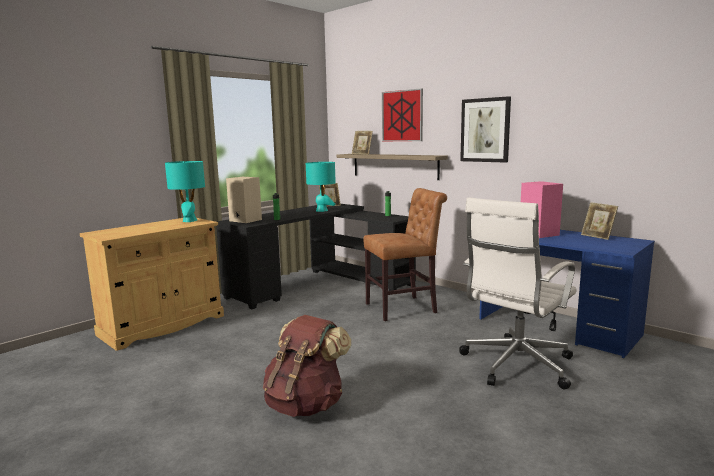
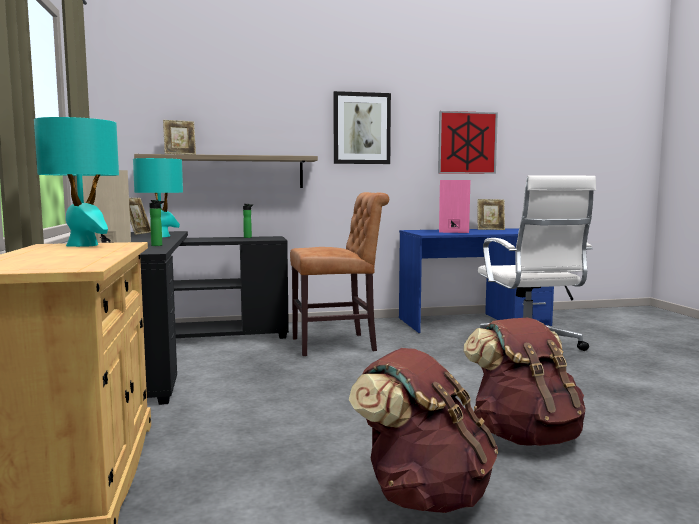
camera: 55 degrees left, 5 degrees down
brown chair [363,188,447,321] -> brown chair turned 60 degrees clockwise [290,192,389,357]
picture [382,88,423,141] -> picture moved to [438,111,498,174]
none -> brown backpack [349,348,498,513]

